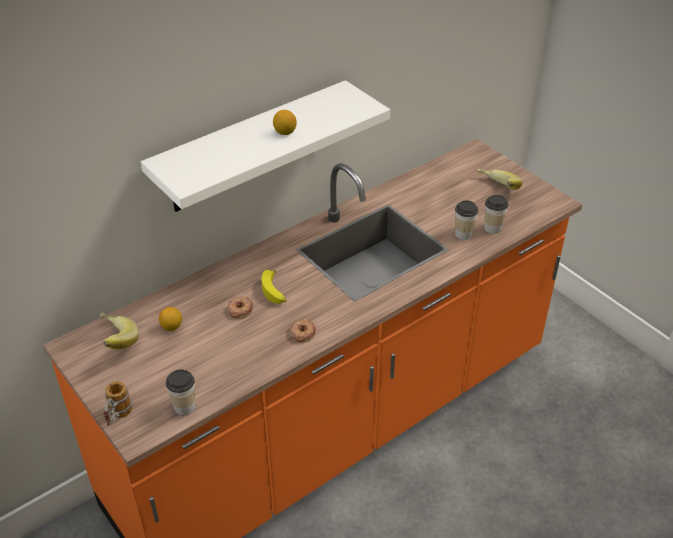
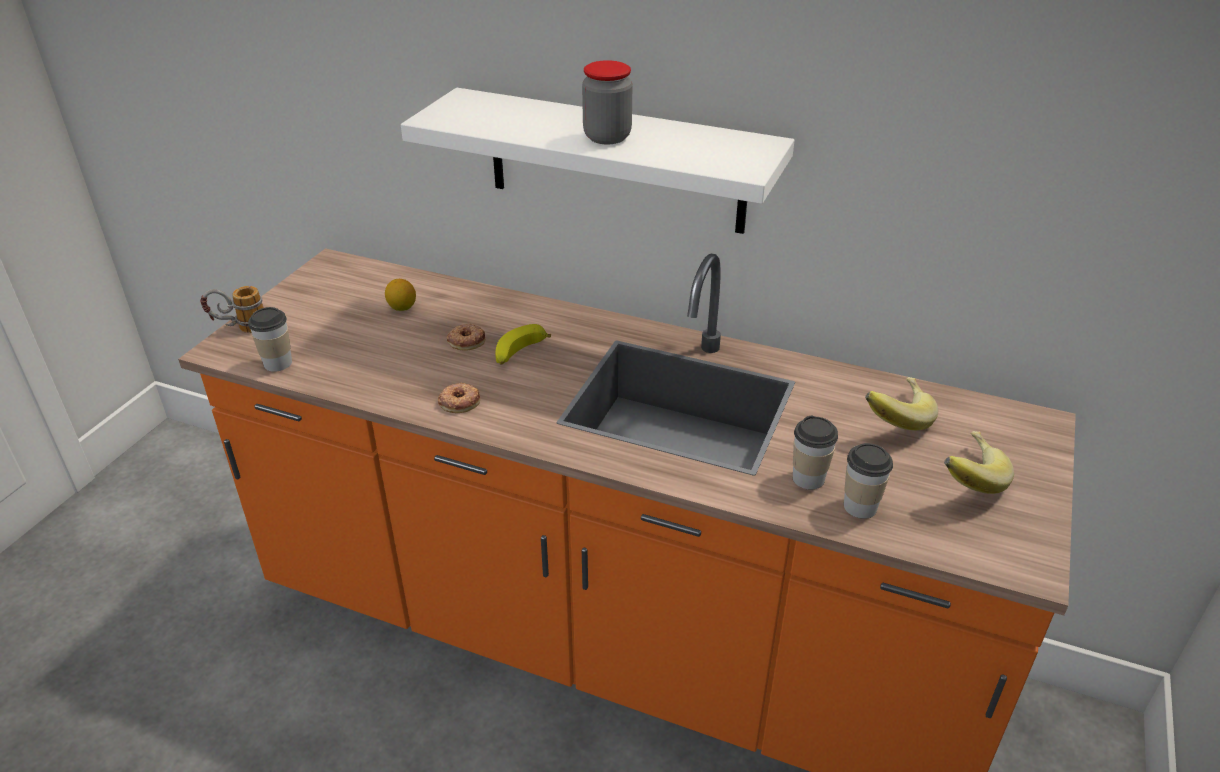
camera: 60 degrees right, 5 degrees down
banana [99,312,139,350] -> banana moved to [865,377,938,430]
lemon [273,110,297,135] -> jar [582,60,632,144]

